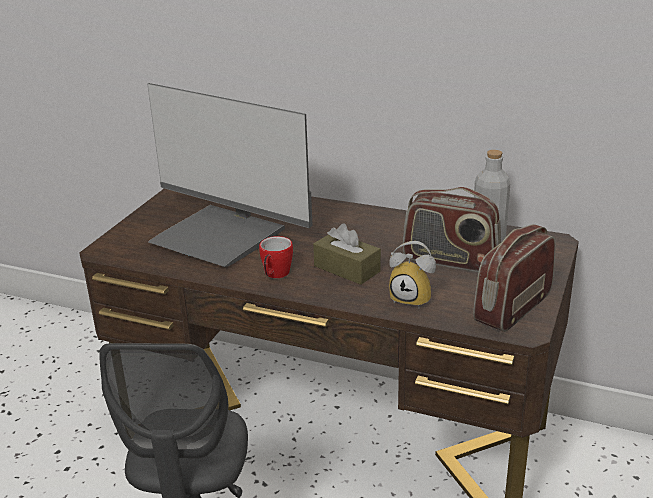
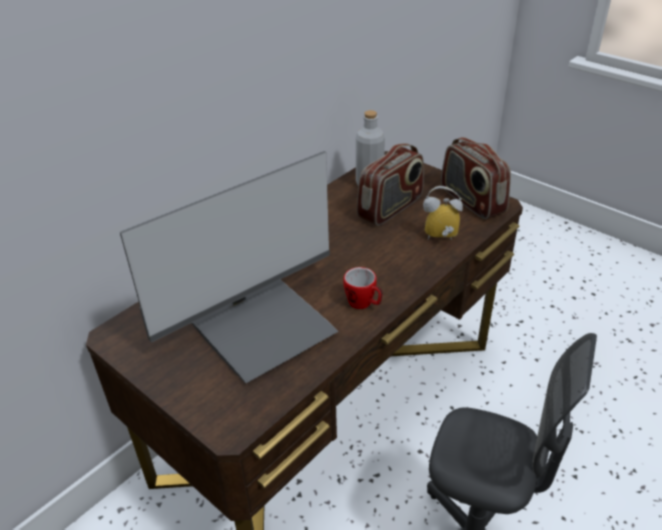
camera: 70 degrees left, 10 degrees up
brown tissue box [313,224,381,285] -> none
alarm clock [389,241,436,308] -> alarm clock turned 135 degrees counterclockwise [423,186,463,240]

